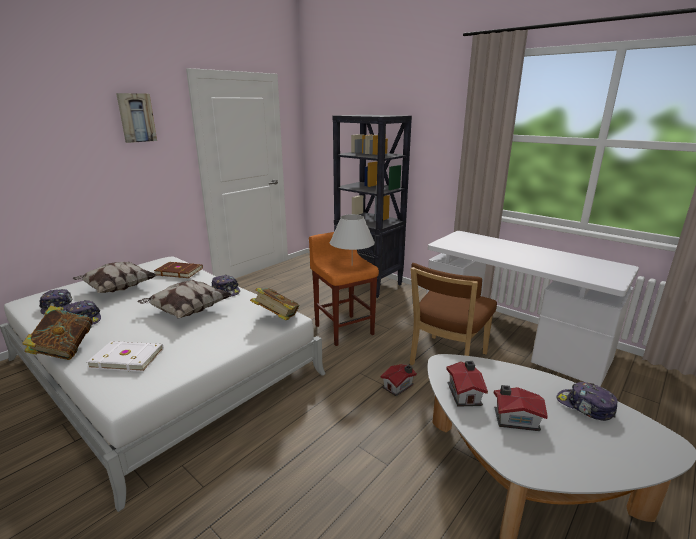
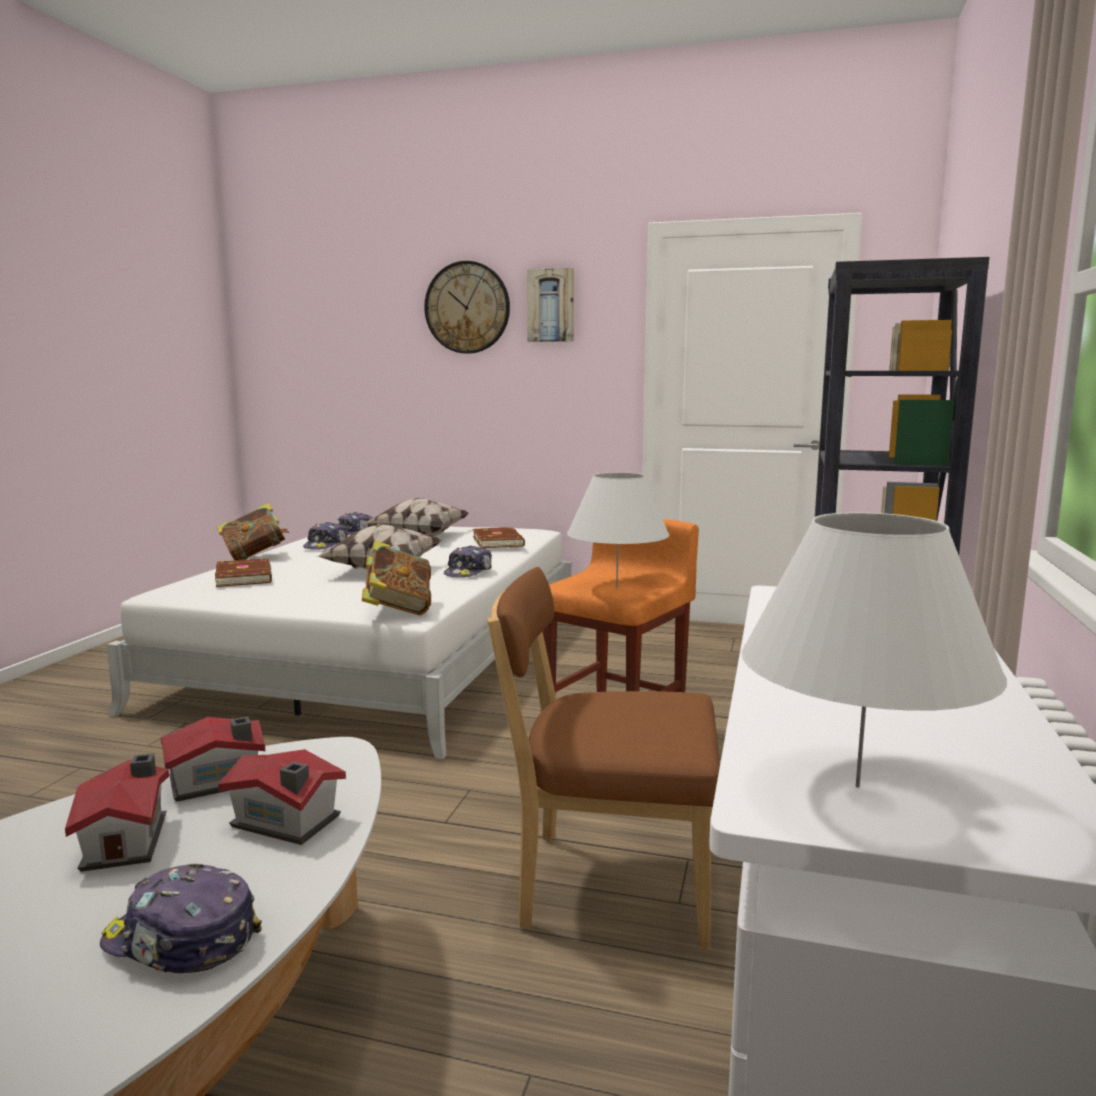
camera: 65 degrees right, 10 degrees down
white book [87,341,163,372] -> brown book [215,558,272,587]
toy house [380,364,417,396] -> toy house moved to [218,749,346,845]
cap [557,382,618,421] -> cap turned 90 degrees counterclockwise [100,864,262,973]
none -> wall clock [424,261,510,354]
none -> white table lamp [741,512,1007,788]

